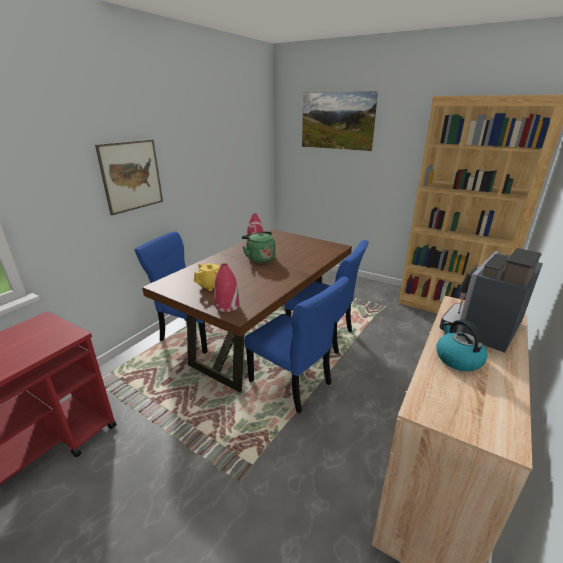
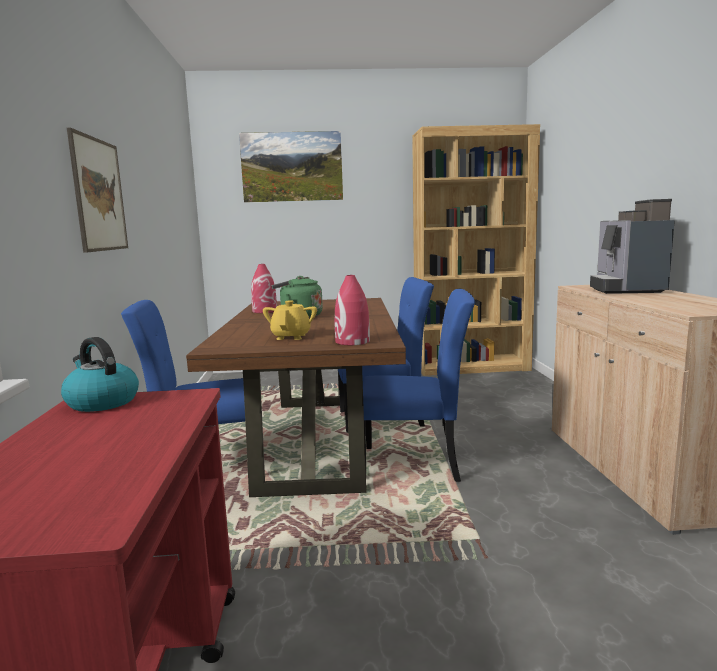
camera: 35 degrees left, 15 degrees down
kettle [437,320,488,371] -> kettle moved to [61,337,139,412]

